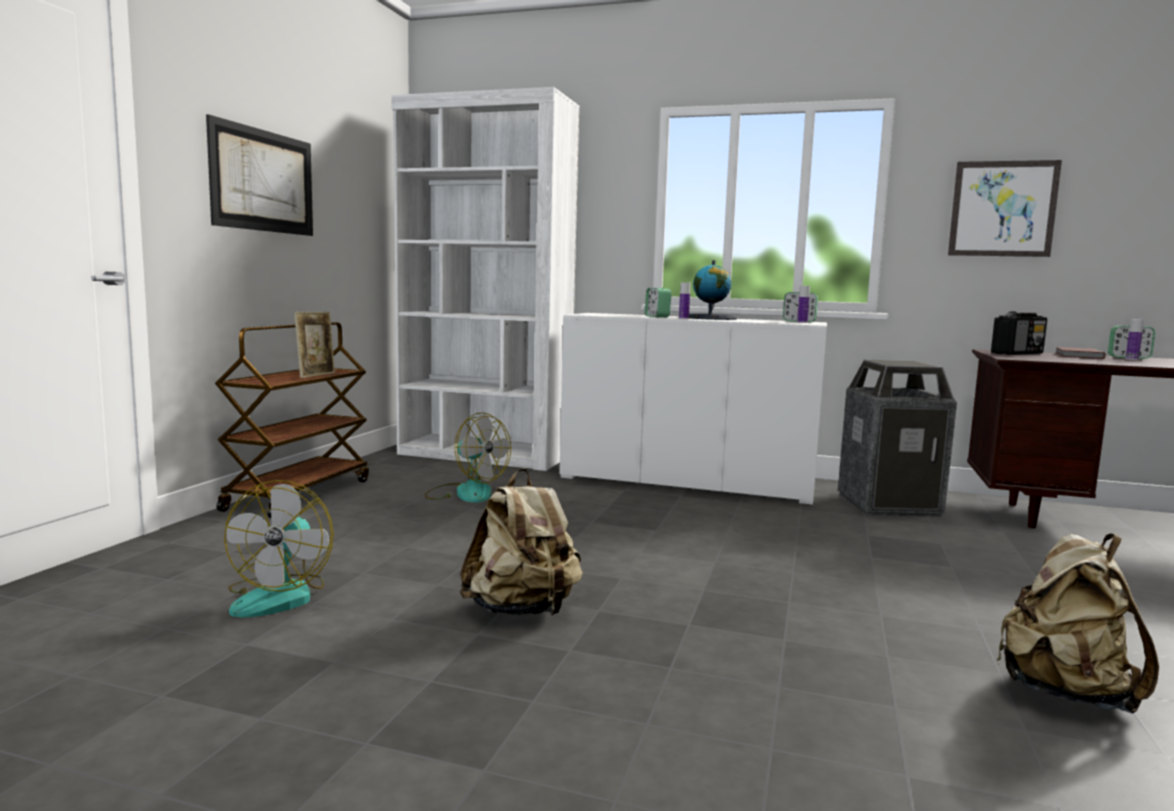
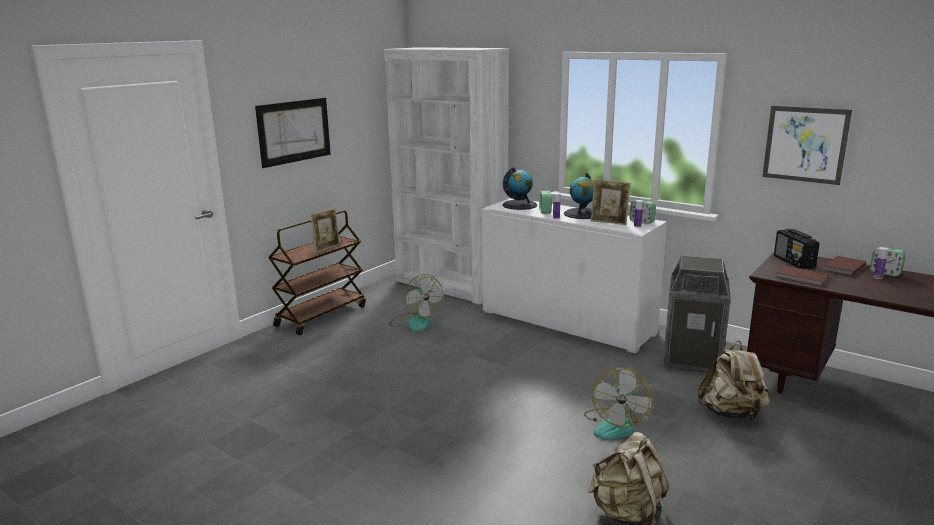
camera: 20 degrees right, 10 degrees up
fan [224,480,334,618] -> fan moved to [584,367,654,439]
beige backpack [460,468,583,615] -> beige backpack moved to [698,341,770,421]
radio [991,311,1047,355] -> radio turned 90 degrees clockwise [774,229,820,269]
none -> globe [503,167,537,210]
none -> picture frame [591,179,631,225]
none -> brown book [776,265,829,286]

